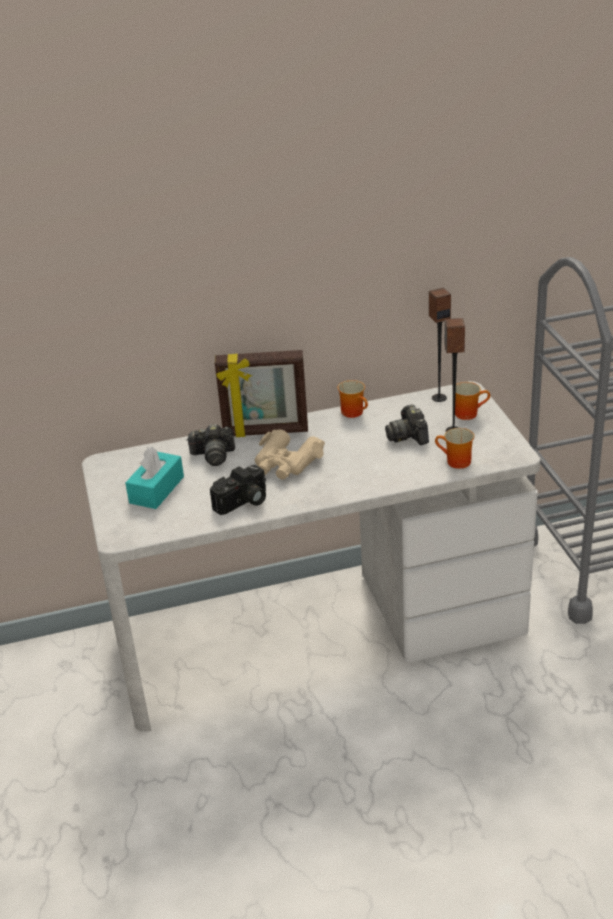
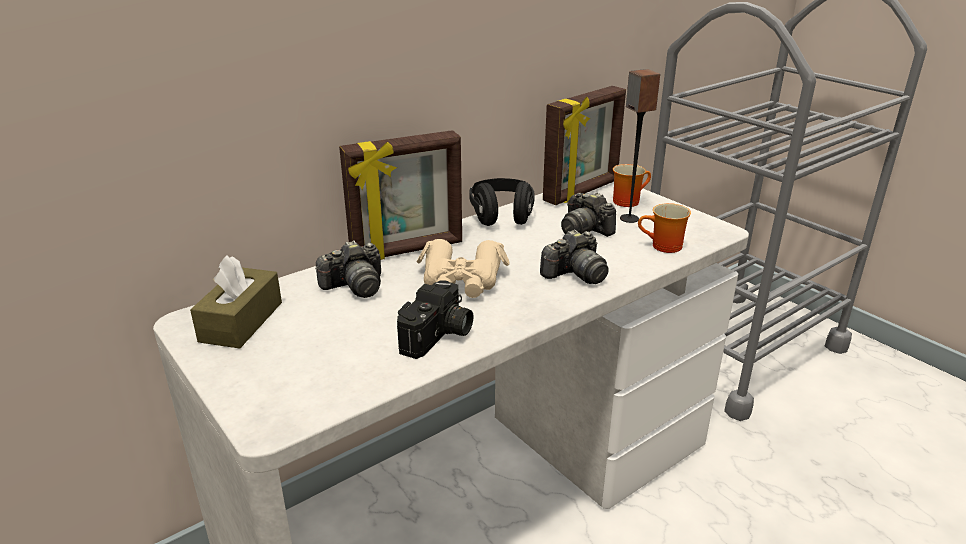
camera: 25 degrees left, 5 degrees down
turquoise tissue box [125,447,184,509] -> none
mug [338,380,368,418] -> black headphones [469,178,535,226]
speaker [429,288,451,402] -> picture frame [543,86,626,205]
none -> brown tissue box [190,255,282,349]
none -> camera [540,230,609,284]

